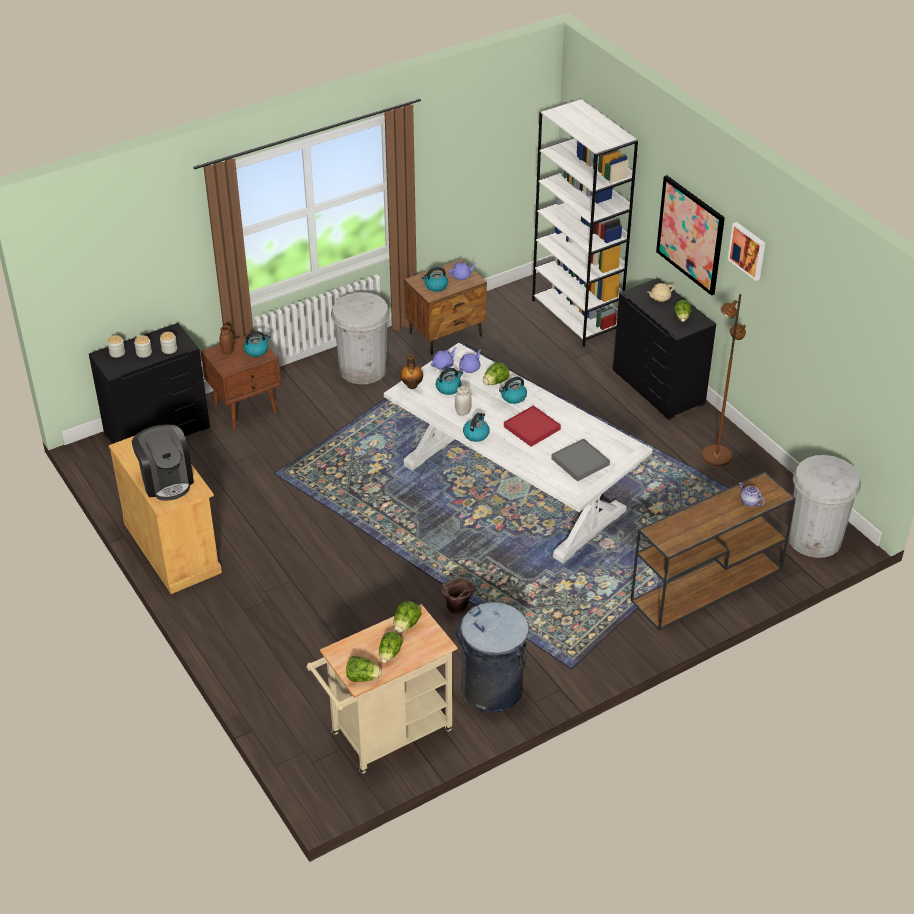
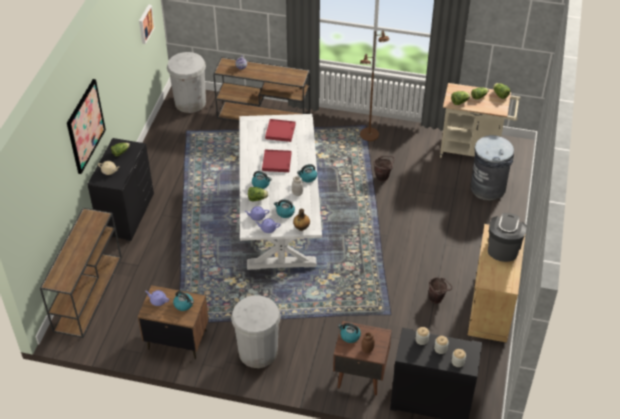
camera: 135 degrees left, 5 degrees up
grey trash can [455,602,529,712] -> grey trash can moved to [470,135,514,200]
white bookcase [532,99,638,347] -> brown console table [40,208,122,338]
grey tray [551,439,610,482] -> red tray [265,119,296,142]
brown floor lamp [702,293,746,466] -> brown floor lamp moved to [360,31,390,141]
picture [728,222,765,281] -> picture moved to [139,4,155,44]
none -> brown bucket [428,277,452,304]

